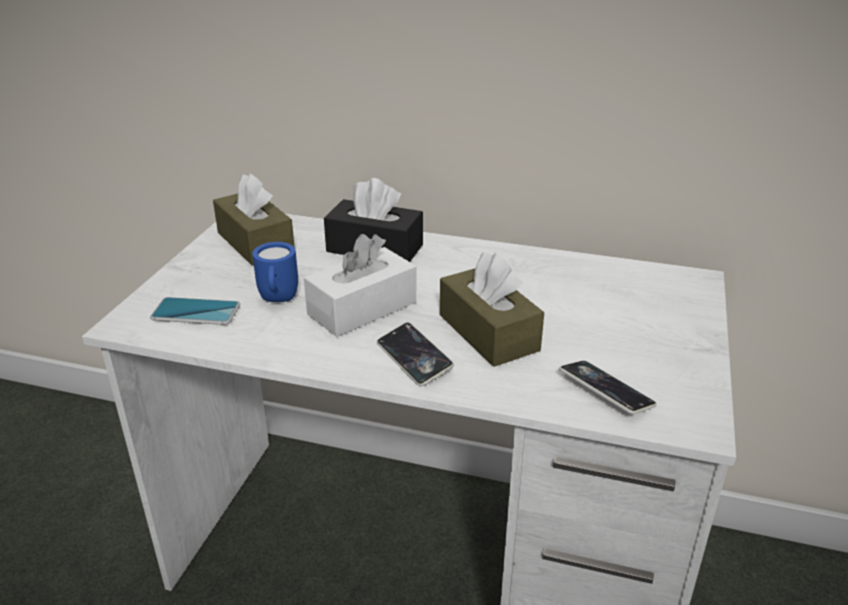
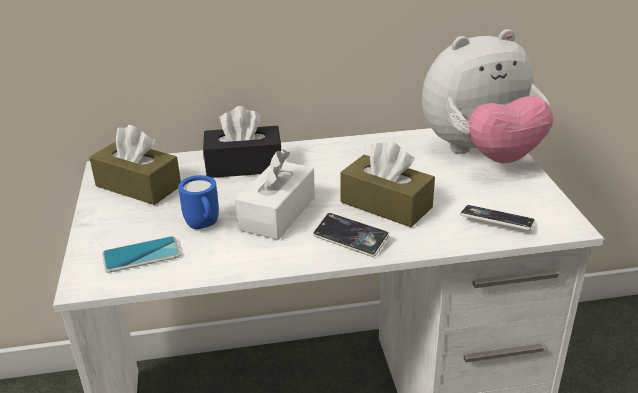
camera: 25 degrees left, 0 degrees up
none -> plush toy [422,29,554,163]

